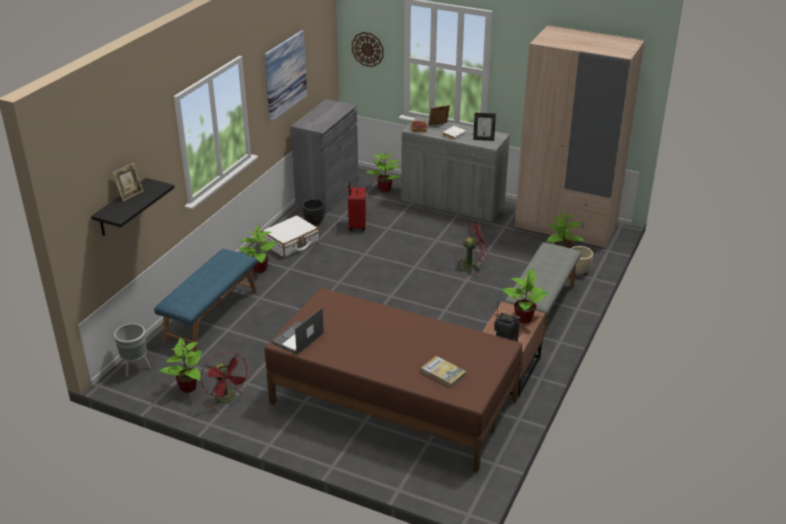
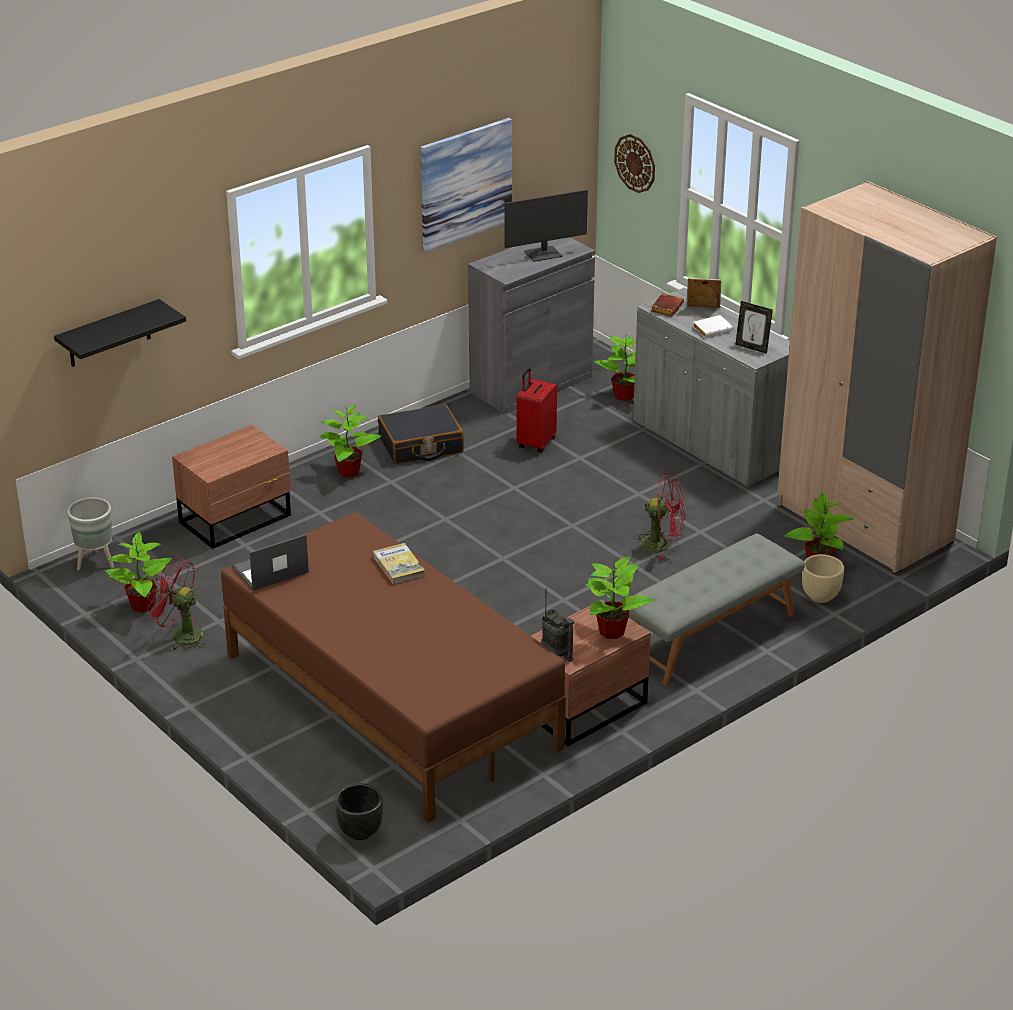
camera: 25 degrees right, 0 degrees up
picture frame [112,163,143,201] -> none
blue bench [154,249,257,352] -> brown nightstand [172,425,291,549]
red fan [201,352,250,408] -> red fan turned 120 degrees clockwise [146,558,206,652]
white suitcase [261,215,320,258] -> black suitcase [378,404,464,464]
black planter [302,199,325,225] -> black planter moved to [335,783,383,840]
book [421,356,466,388] -> book moved to [373,543,425,584]
none -> monitor [504,190,588,262]

